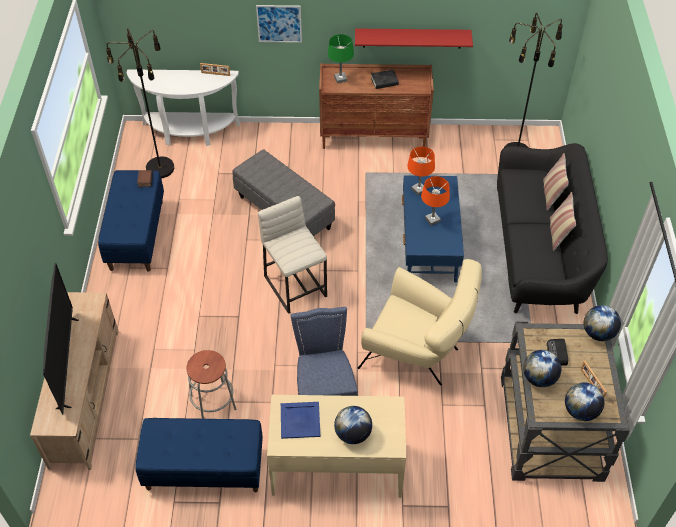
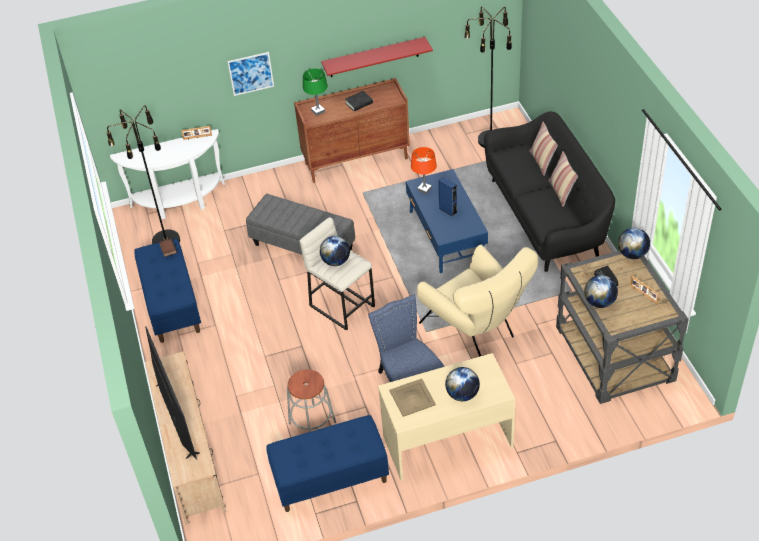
camera: 15 degrees left, 5 degrees down
blue tray [281,402,320,439] -> beige tray [390,379,436,417]
beige armchair [358,259,482,385] -> beige armchair turned 45 degrees clockwise [417,245,538,357]
orange table lamp [421,176,450,226] -> blue speaker [438,177,457,217]
globe [565,382,604,421] -> globe moved to [320,236,350,266]

